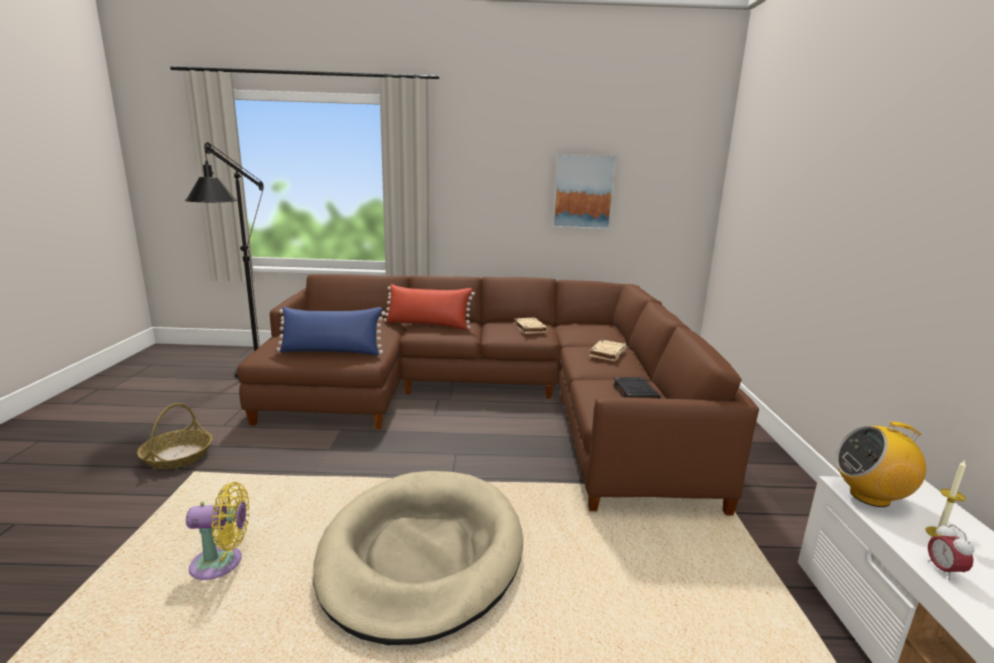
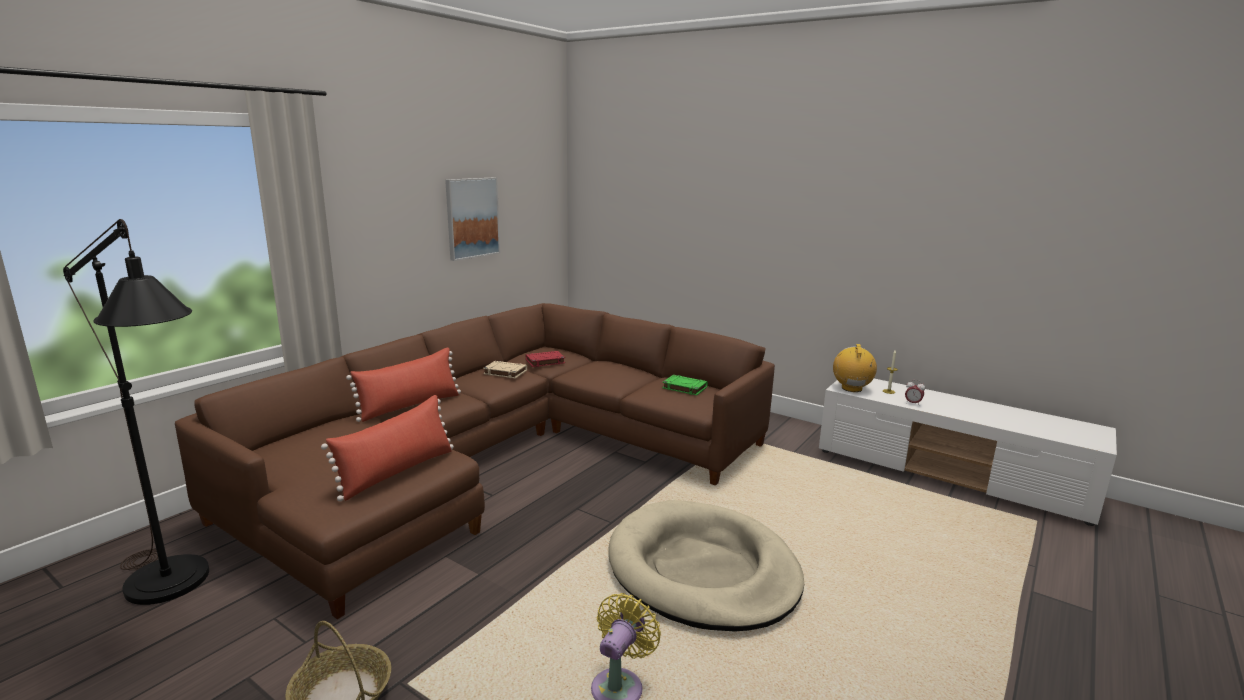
camera: 55 degrees left, 0 degrees up
blue pillow [276,307,386,355] -> red pillow [321,395,454,502]
beige book [589,340,627,361] -> none
black book [613,377,661,399] -> green book [662,375,708,395]
radio [835,422,926,507] -> radio turned 150 degrees clockwise [833,344,877,392]
none -> red book [526,351,565,367]

